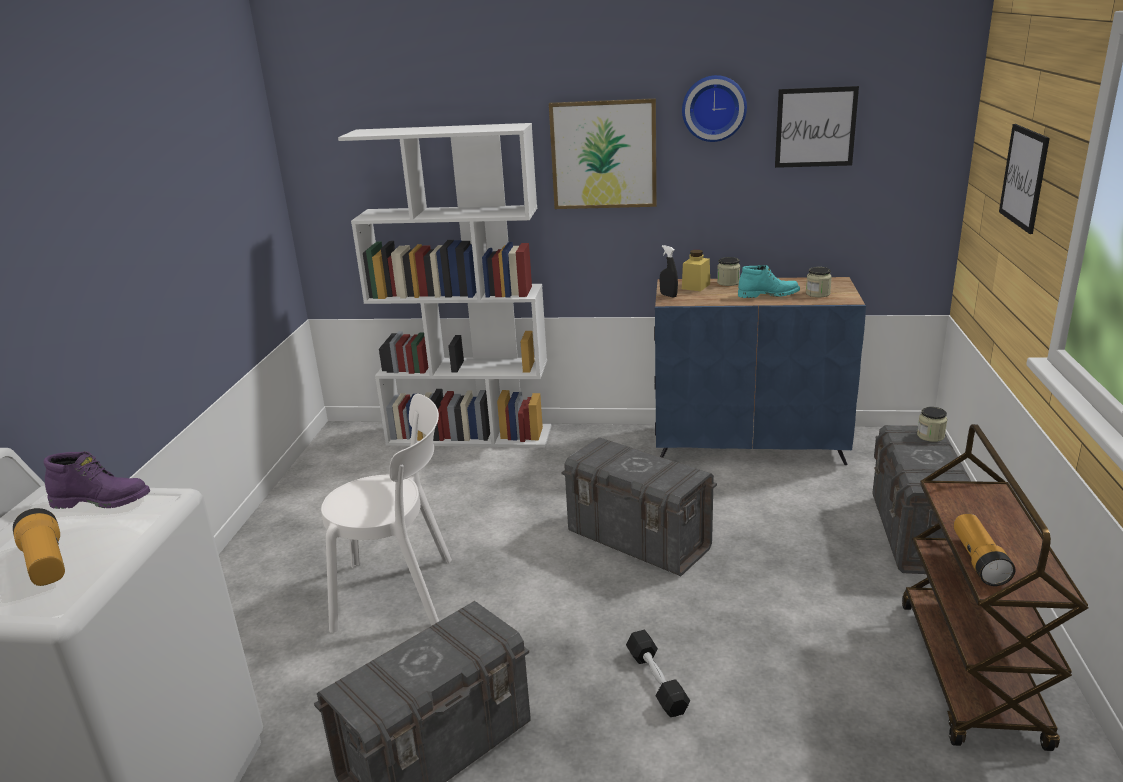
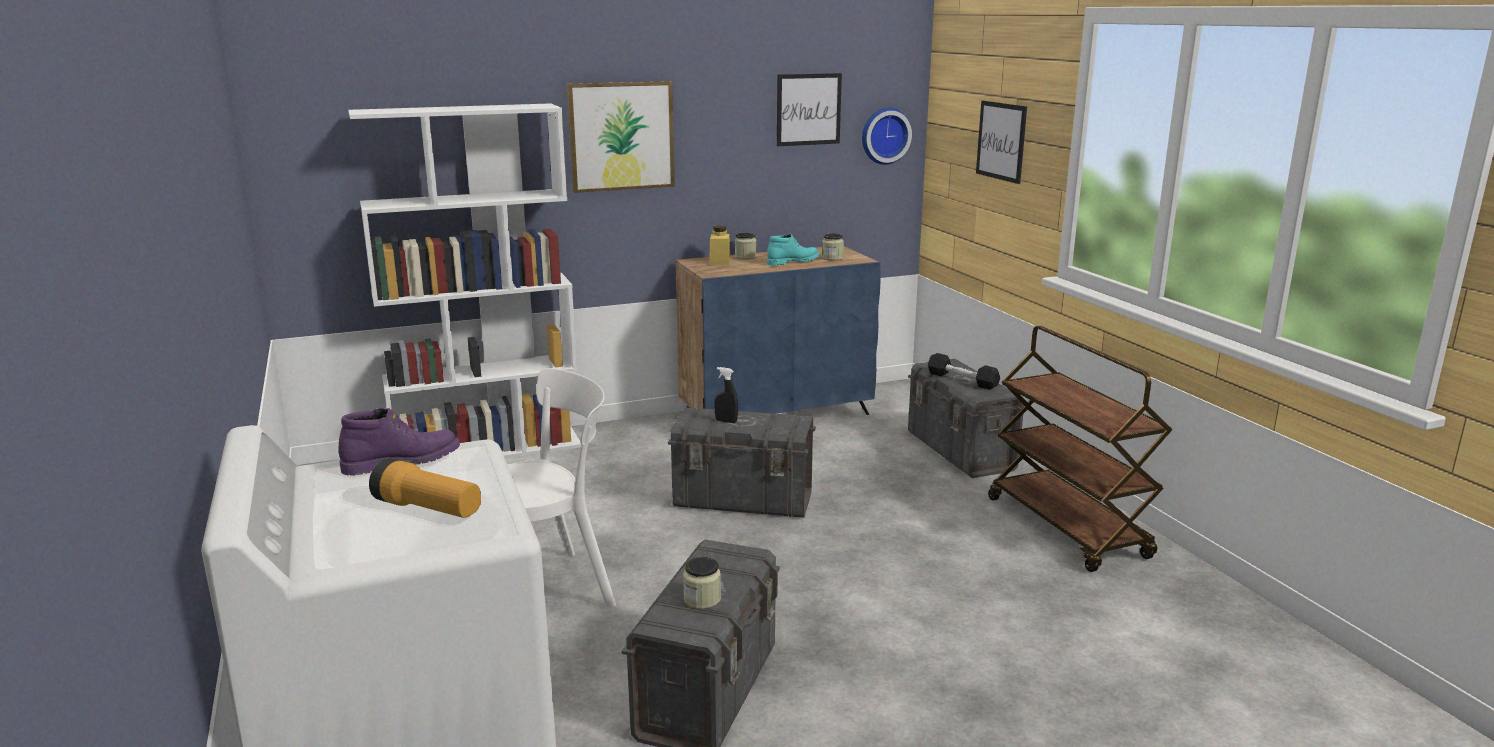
camera: 30 degrees left, 5 degrees down
black dumbbell [626,630,690,717] -> black dumbbell moved to [928,353,1000,390]
black spray bottle [660,245,678,298] -> black spray bottle moved to [714,367,738,423]
wall clock [682,75,747,142] -> wall clock moved to [862,108,912,165]
jar [917,407,947,442] -> jar moved to [683,557,721,609]
flashlight [954,514,1015,586] -> none

